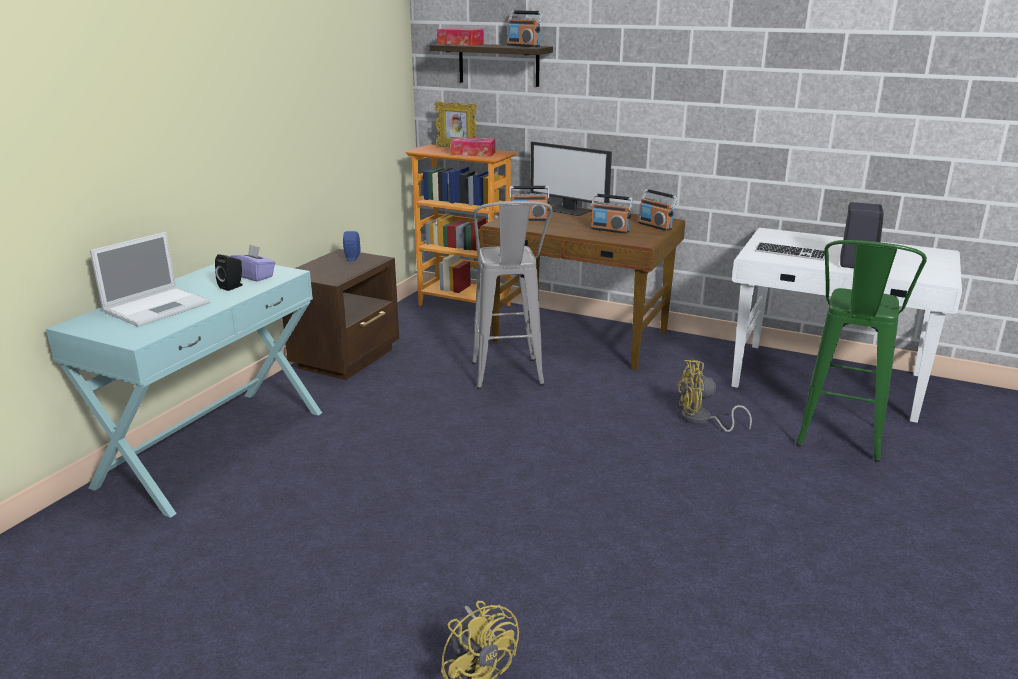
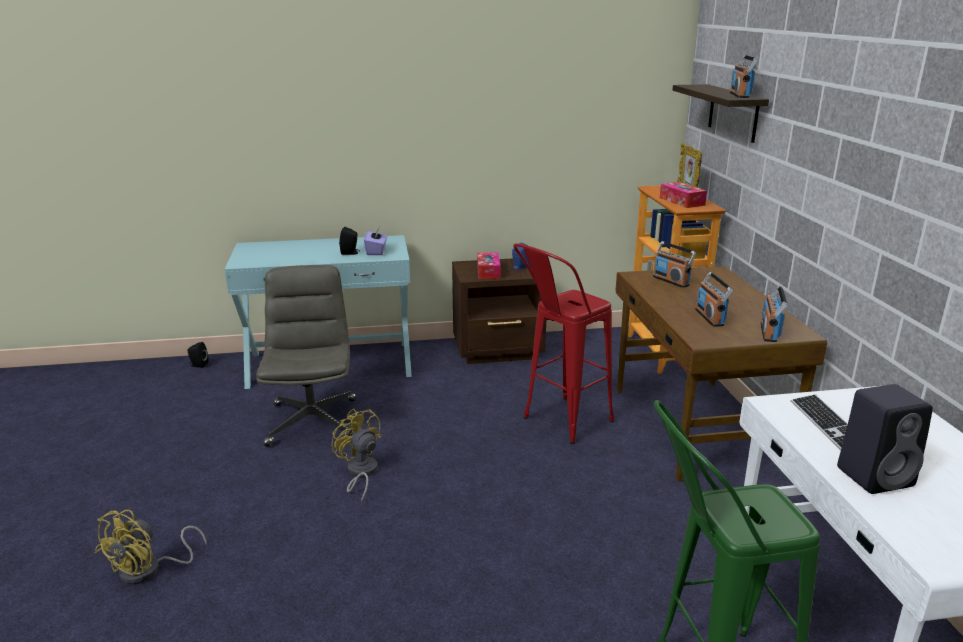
camera: 55 degrees right, 0 degrees up
laptop [90,232,211,327] -> none
tissue box [437,28,484,46] -> tissue box moved to [477,252,500,279]
grey stool [472,201,553,389] -> red stool [513,243,614,444]
monitor [530,142,612,216] -> none
yellow fan [676,360,752,432] -> yellow fan moved to [332,408,382,502]
none -> black speaker [187,342,209,368]
none -> grey office chair [256,265,356,447]

